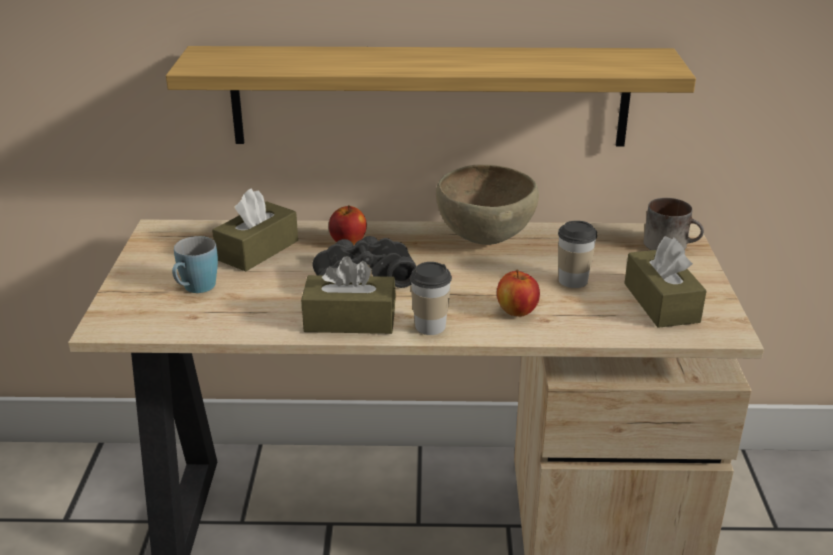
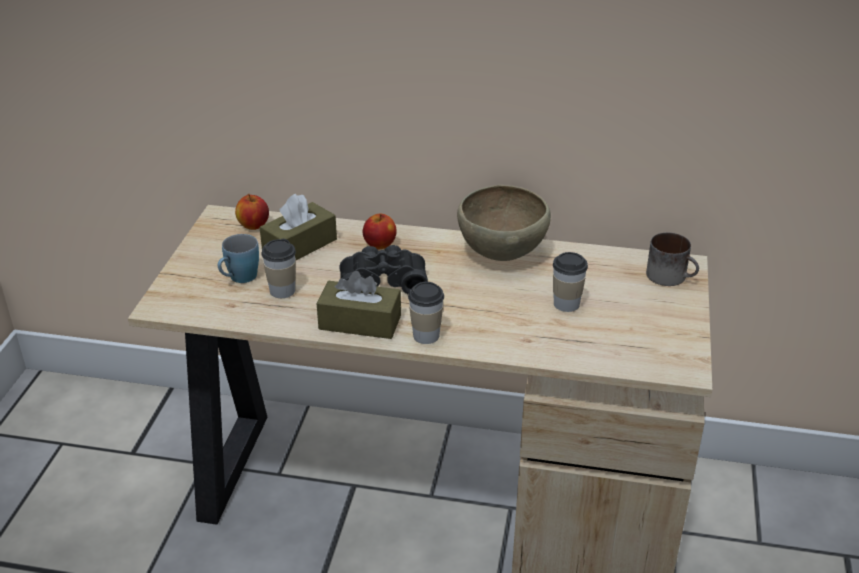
camera: 10 degrees right, 5 degrees up
shelf [166,46,696,146] -> none
apple [497,269,540,316] -> apple moved to [235,194,269,230]
brown tissue box [624,236,707,328] -> none
none -> cup [261,239,296,298]

